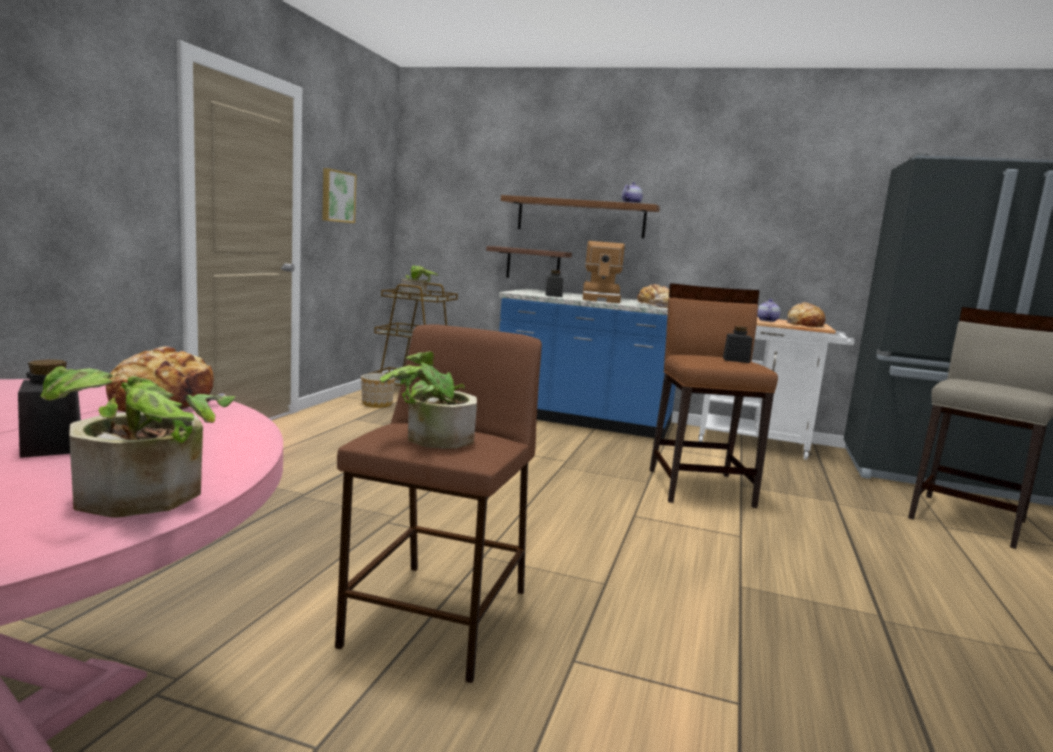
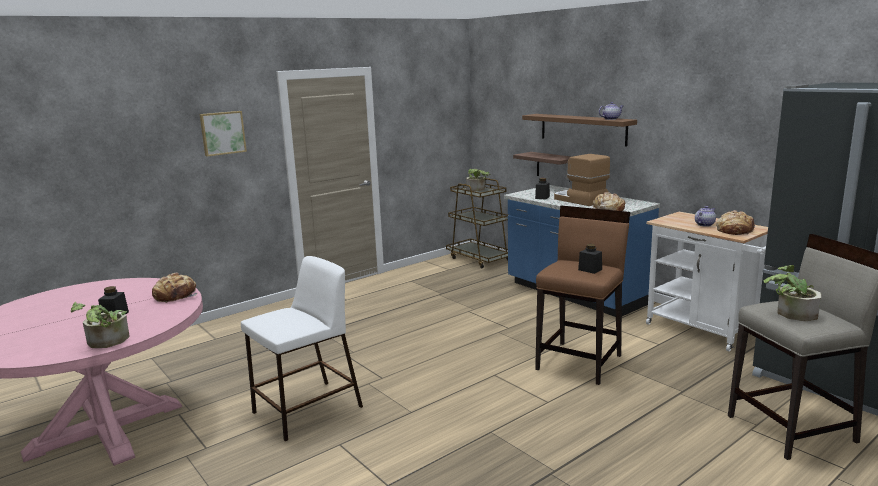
camera: 35 degrees right, 5 degrees up
picture [322,168,356,223] -> picture moved to [200,111,247,157]
brown stool [335,324,542,683] -> white stool [241,256,363,441]
planter [361,373,395,408] -> none
potted plant [380,352,477,449] -> potted plant moved to [763,265,821,321]
coffee machine [583,241,625,303] -> coffee machine turned 105 degrees clockwise [554,154,610,206]

